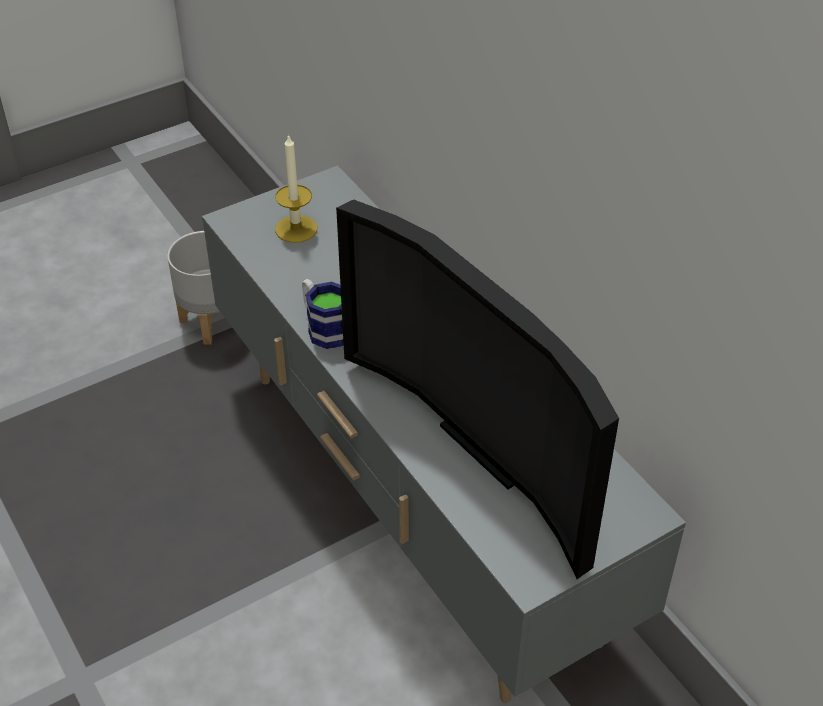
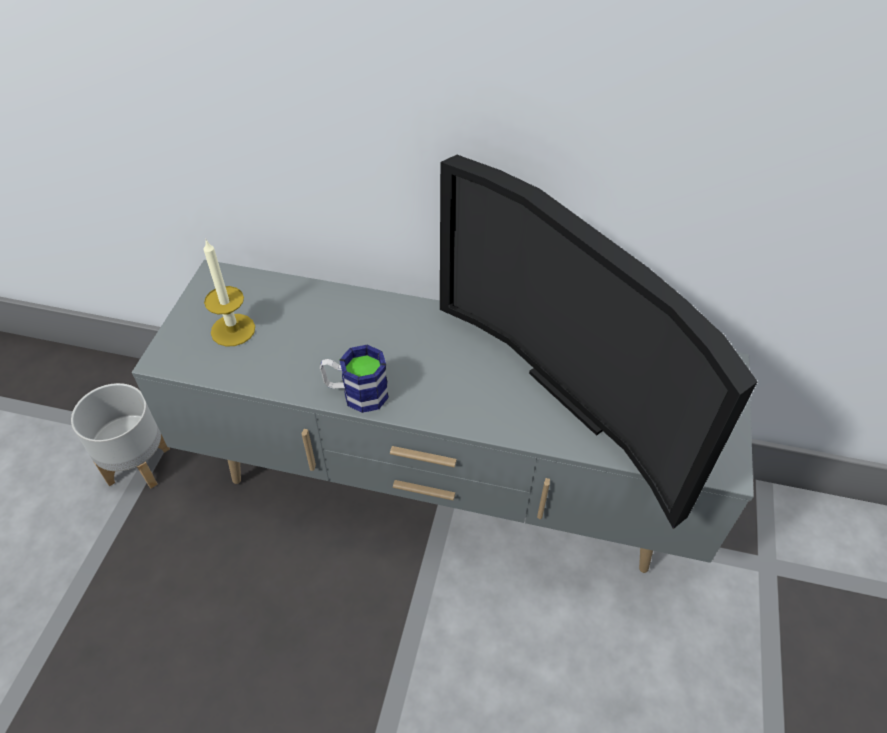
camera: 45 degrees left, 5 degrees up
television [336,199,619,579] -> television turned 45 degrees clockwise [440,155,758,529]

